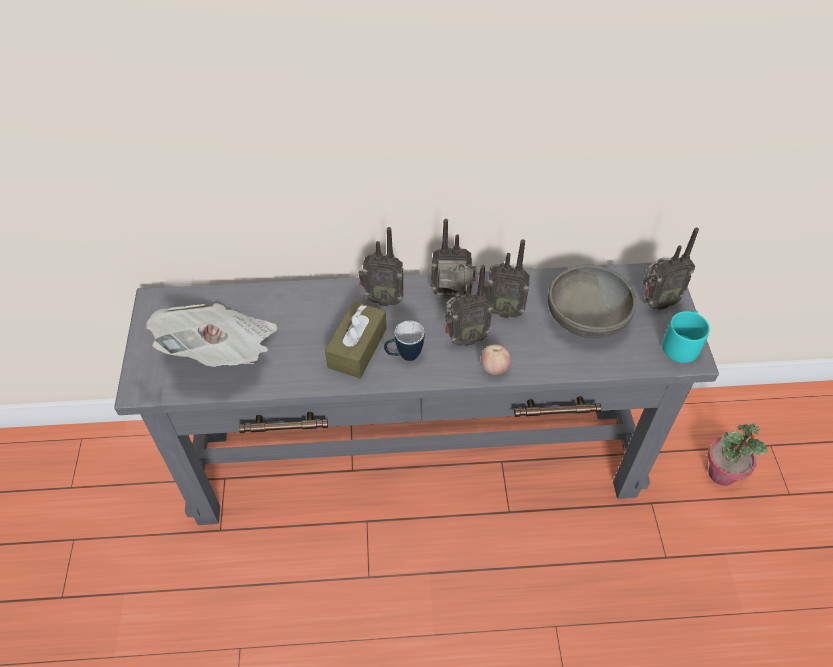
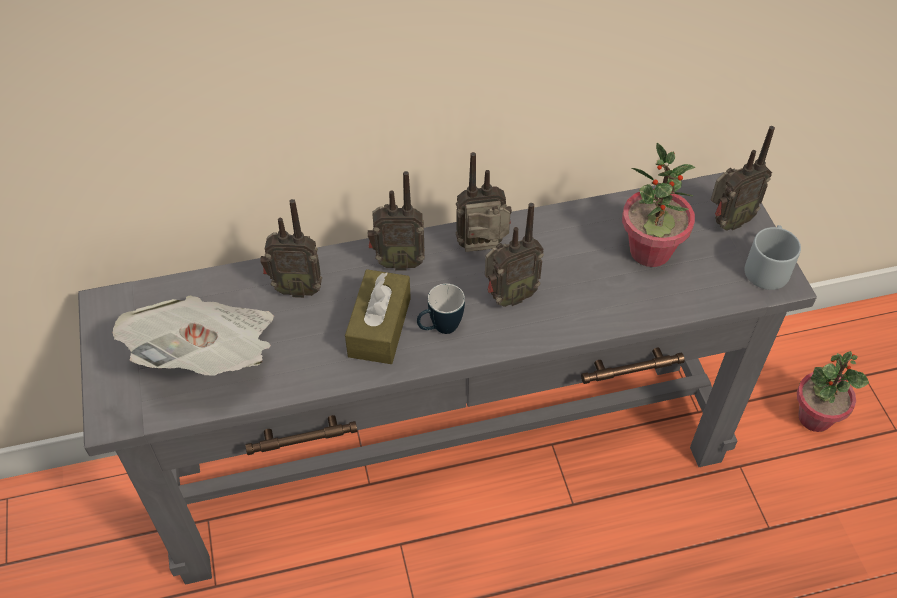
camera: 10 degrees left, 0 degrees up
apple [481,345,511,375] -> none
radio [483,239,530,318] -> radio moved to [260,199,322,298]
grey bowl [548,265,636,338] -> potted plant [622,143,696,267]
turquoise mug [662,310,710,363] -> grey mug [744,225,801,290]

